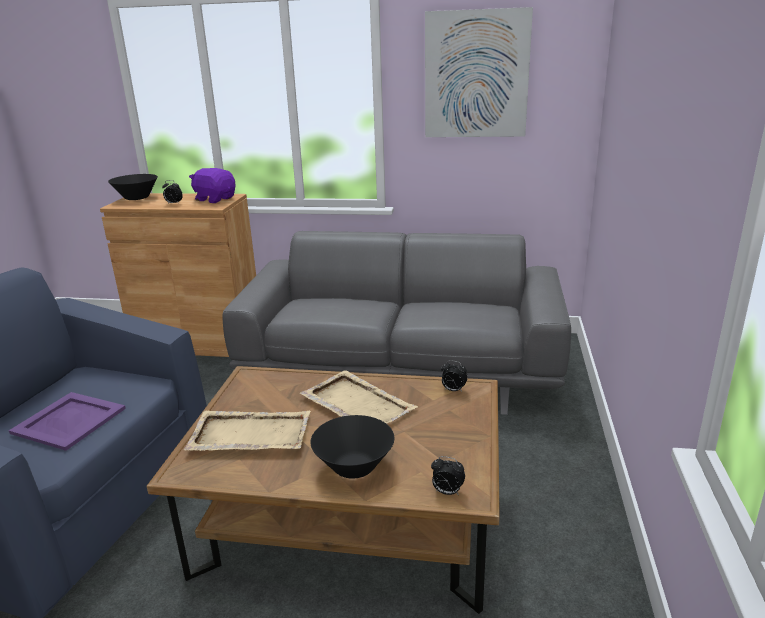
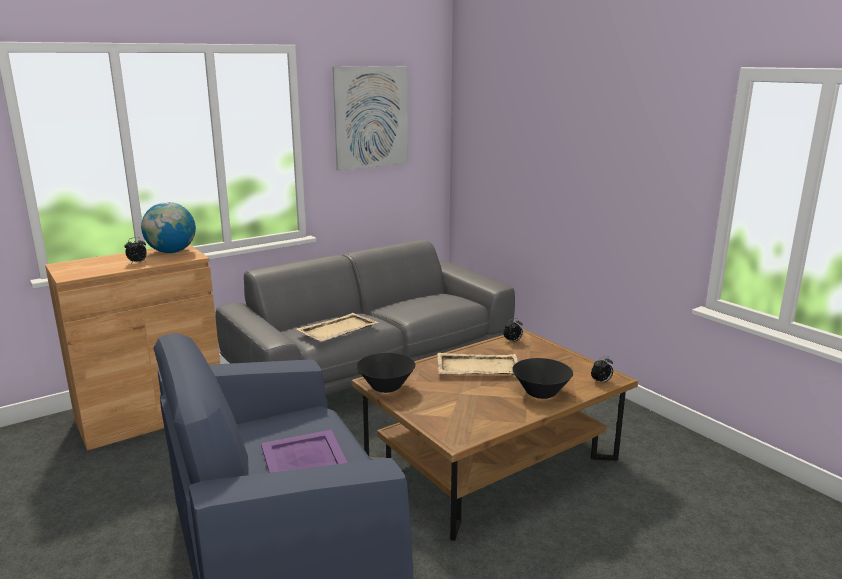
camera: 45 degrees left, 5 degrees down
black bowl [108,174,158,200] -> black bowl moved to [356,353,415,393]
beige tray [184,411,311,451] -> beige tray moved to [297,313,379,341]
purple plush toy [189,168,235,203] -> globe [141,202,196,253]

